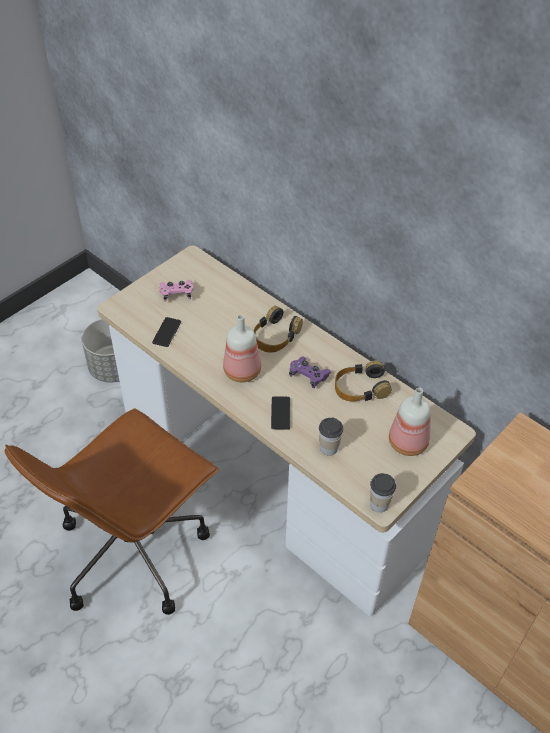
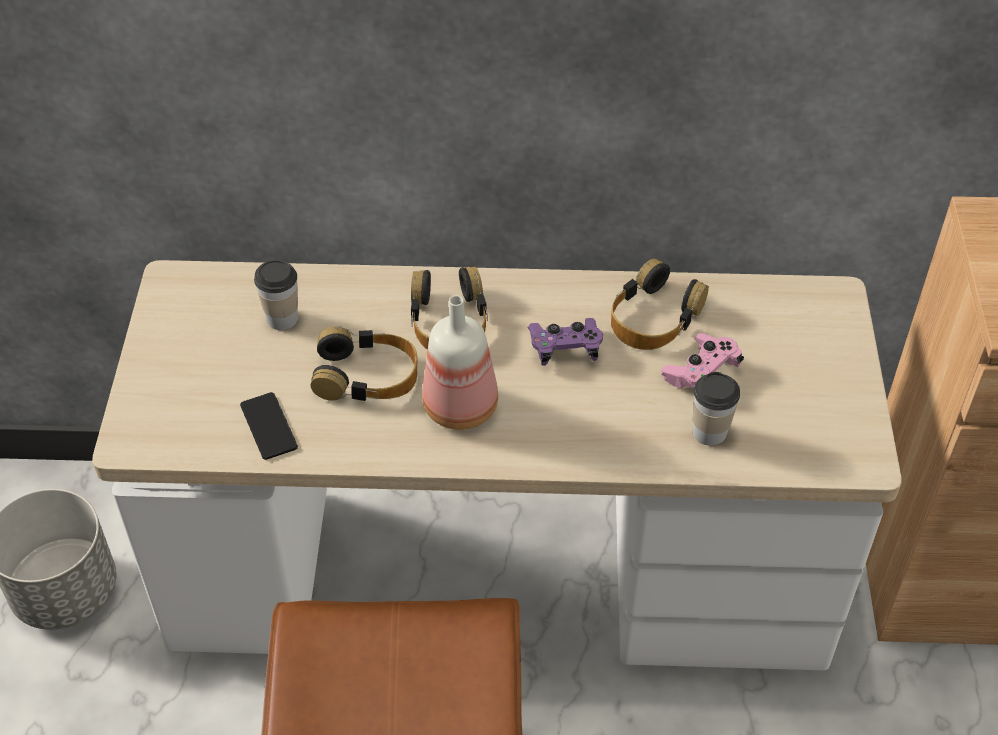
camera: 40 degrees left, 0 degrees up
pink game controller [159,280,194,301] -> pink game controller moved to [661,333,744,388]
phone [271,396,290,430] -> none
cup [370,473,396,513] -> cup moved to [254,260,298,330]
bottle [389,387,430,456] -> none
none -> headphones [311,326,417,401]

